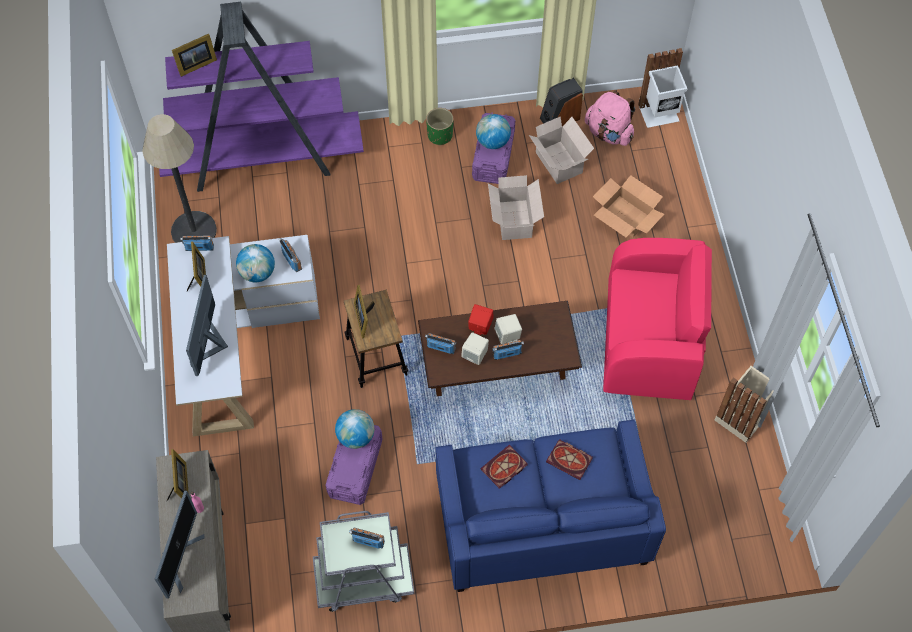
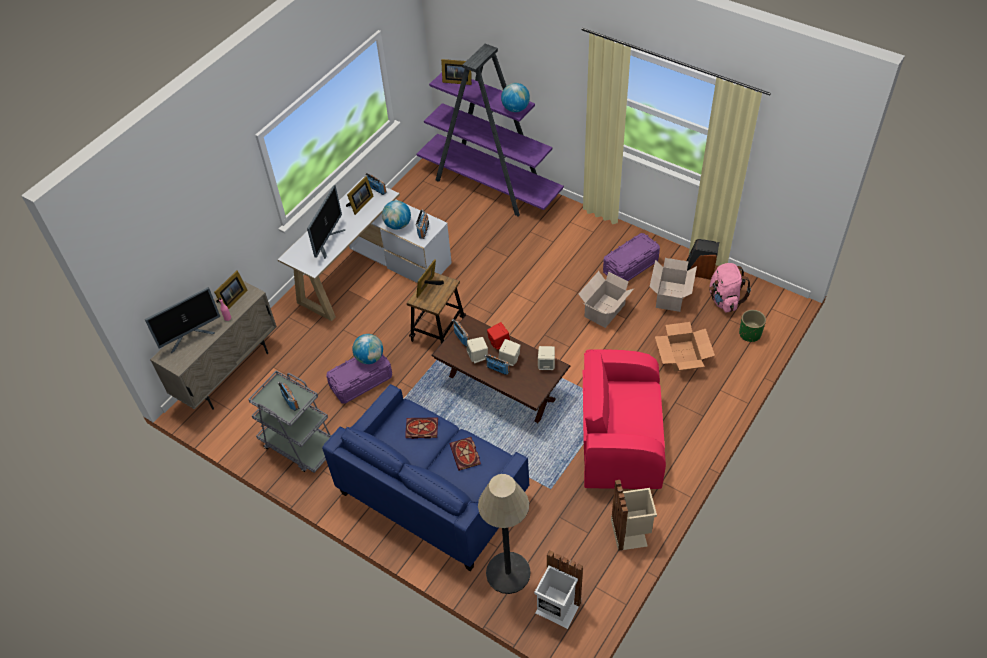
camera: 45 degrees right, 10 degrees down
floor lamp [142,114,217,243] -> floor lamp moved to [478,474,531,594]
monitor [186,275,228,376] -> monitor turned 150 degrees clockwise [307,185,345,259]
green planter [426,108,454,146] -> green planter moved to [739,310,766,342]
globe [476,114,511,149] -> globe moved to [501,83,530,112]
pink armchair [603,238,712,400] -> pink armchair turned 135 degrees clockwise [583,349,666,489]
white trash can [638,48,687,128] -> white trash can moved to [534,550,583,629]
none -> beige speaker [538,346,555,370]

